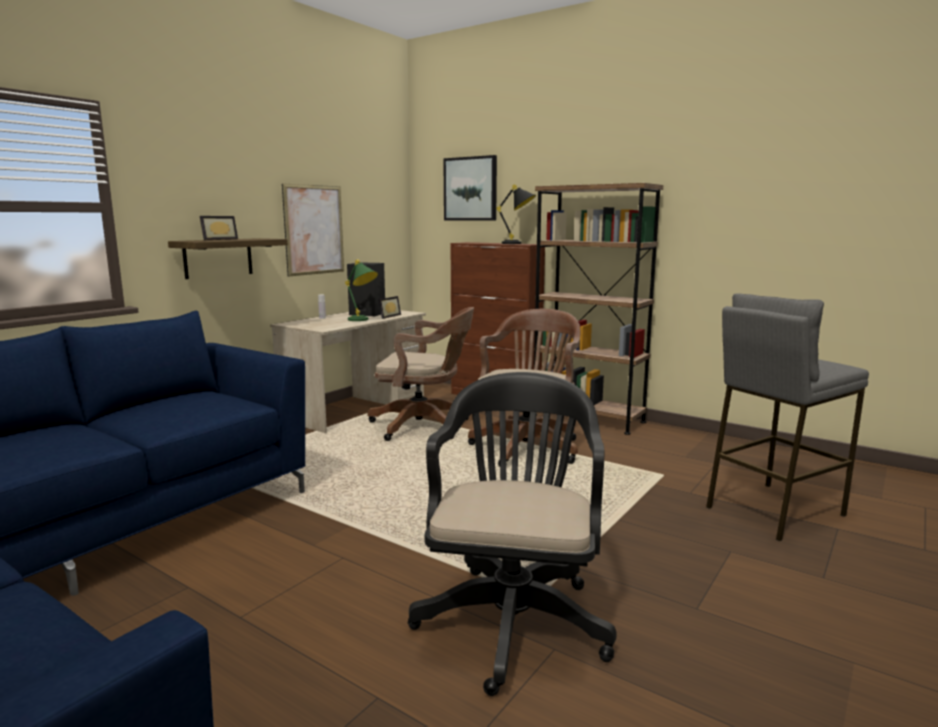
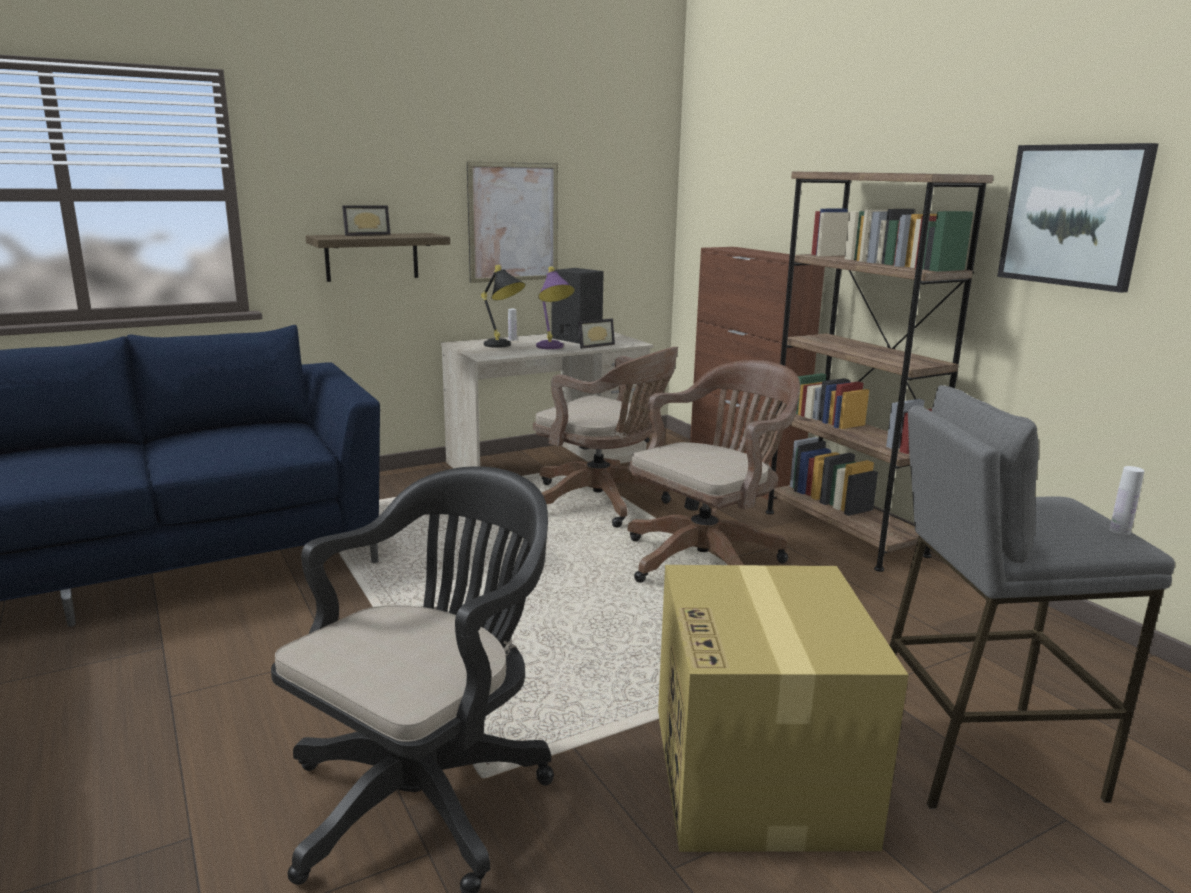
camera: 25 degrees right, 5 degrees up
green table lamp [345,260,378,321] -> purple table lamp [536,266,575,349]
picture [443,155,497,221] -> picture moved to [997,143,1159,293]
black table lamp [496,185,536,244] -> black table lamp moved to [481,265,525,348]
none -> cardboard box [658,565,909,852]
none -> white bottle [1110,466,1144,535]

